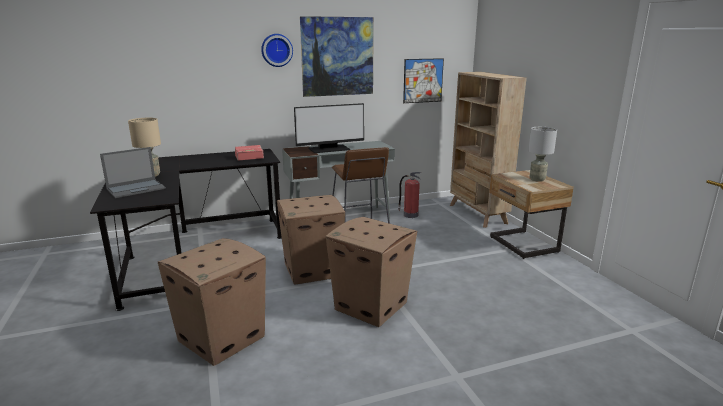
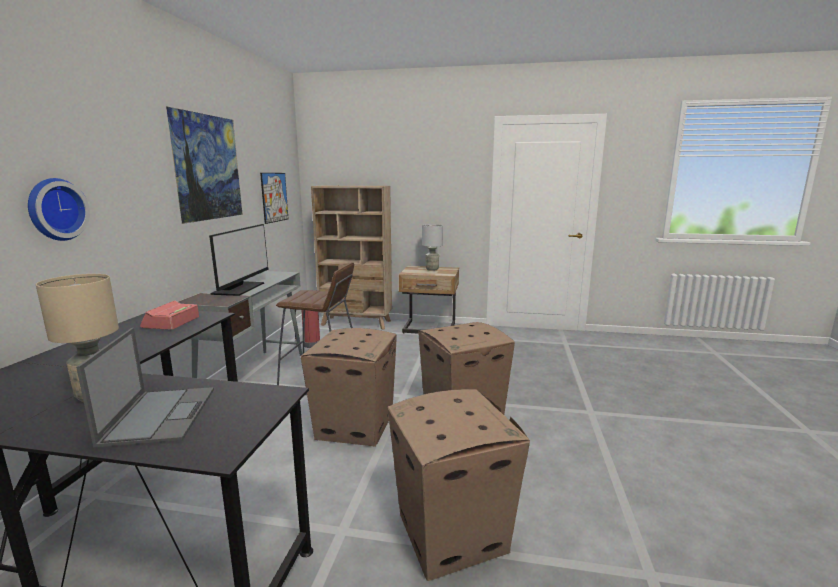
camera: 60 degrees left, 5 degrees down
wall clock [261,34,293,67] -> wall clock moved to [28,178,90,241]

